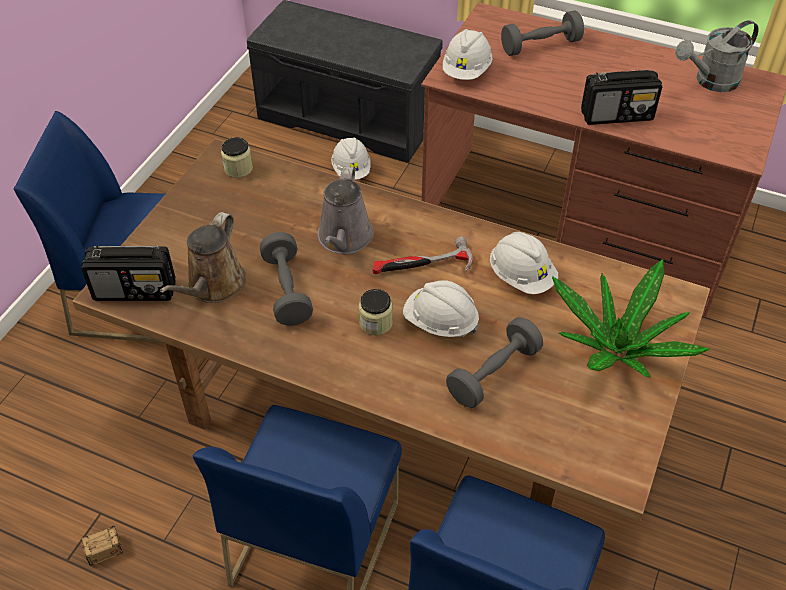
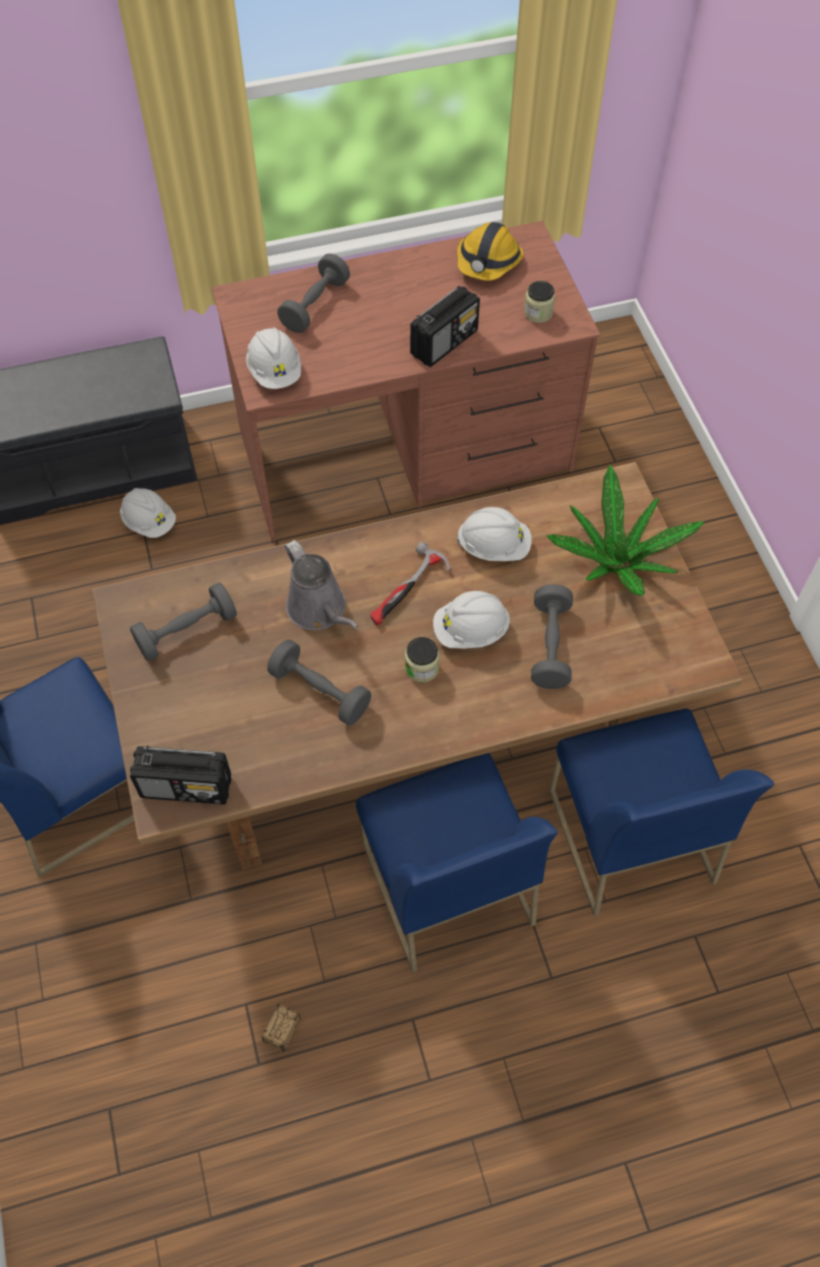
camera: 40 degrees left, 10 degrees up
radio [81,245,176,301] -> radio turned 45 degrees clockwise [130,745,231,804]
brown watering can [160,212,246,303] -> none
jar [221,137,253,178] -> jar moved to [524,281,555,323]
grey watering can [675,20,759,92] -> hard hat [457,222,523,281]
none -> grey dumbbell [130,583,237,661]

